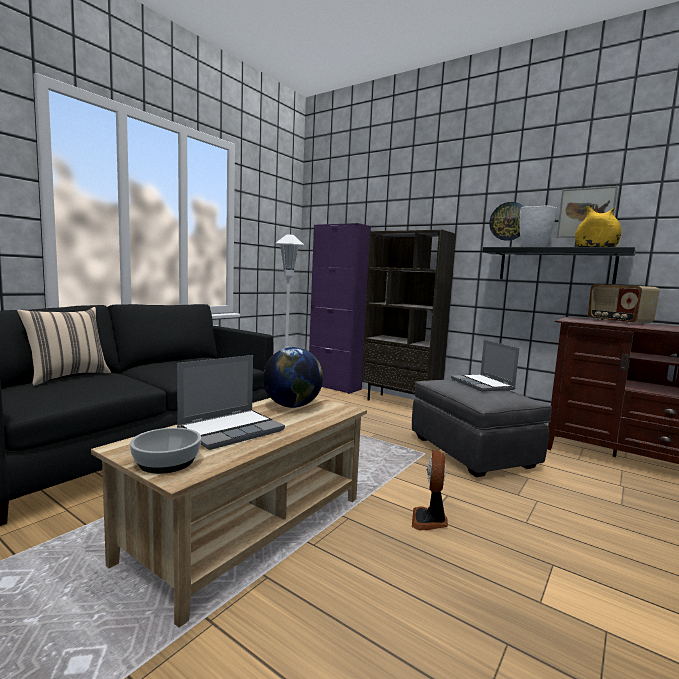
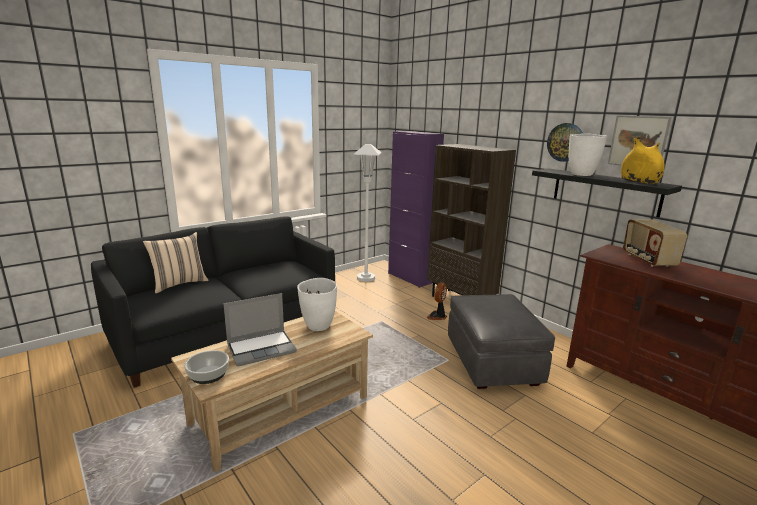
camera: 15 degrees right, 10 degrees up
globe [263,347,323,408] -> white vase [297,278,337,331]
fan [412,450,448,530] -> fan moved to [427,282,447,320]
laptop [451,340,519,392] -> none

